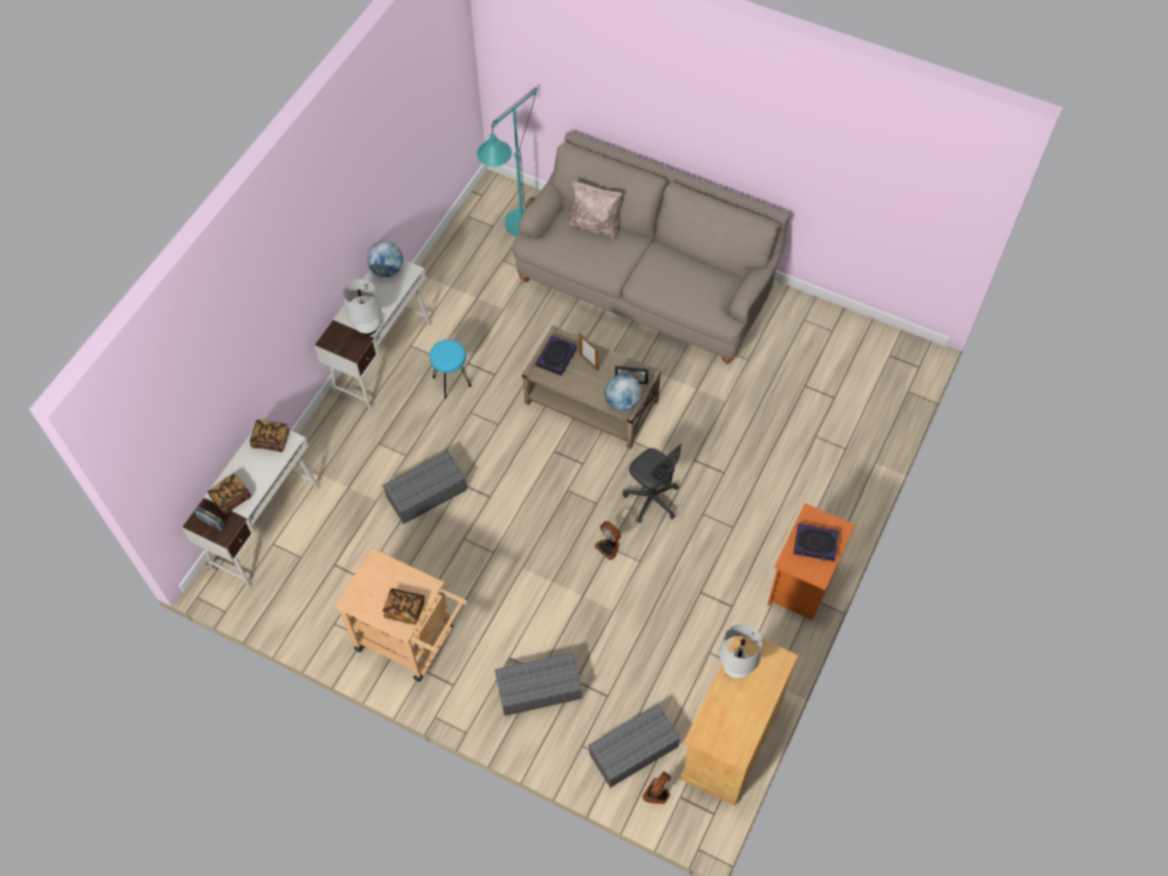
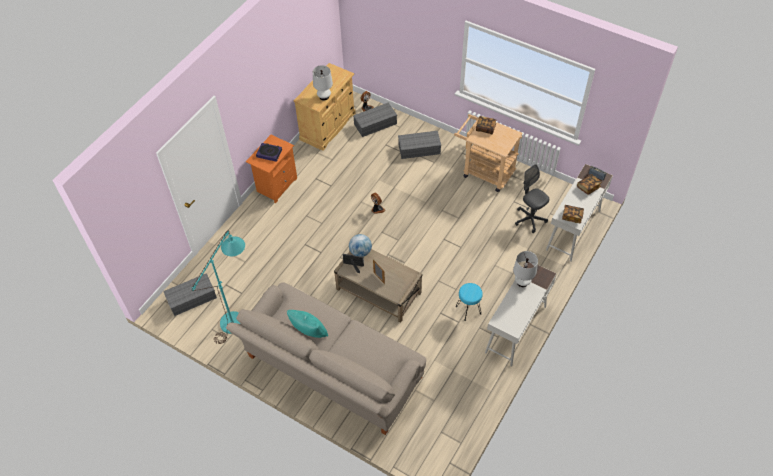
camera: 175 degrees left, 5 degrees down
globe [367,241,403,277] -> none
grey storage box [382,451,467,524] -> grey storage box moved to [163,273,217,316]
turquoise floor lamp [477,87,537,236] -> turquoise floor lamp moved to [192,231,245,344]
book [536,335,577,376] -> none
beige pillow [567,182,622,240] -> none
grey office chair [623,443,682,523] -> grey office chair moved to [515,164,549,233]
none -> turquoise pillow [287,310,328,338]

